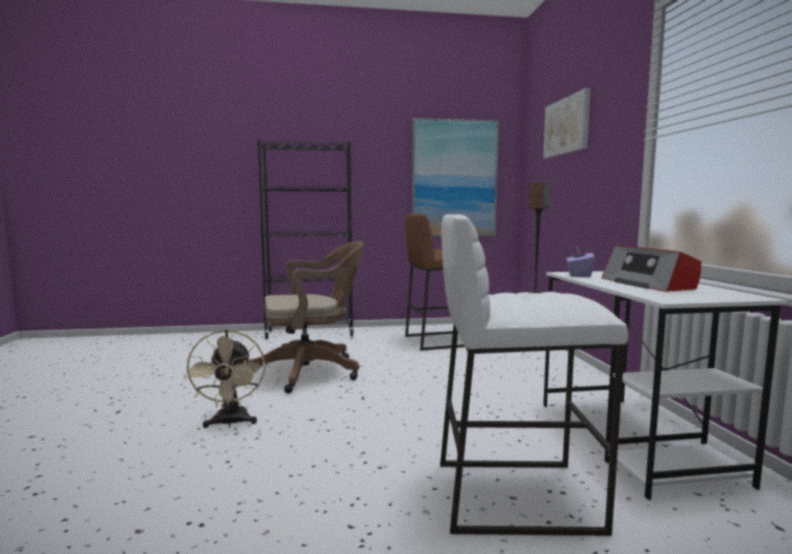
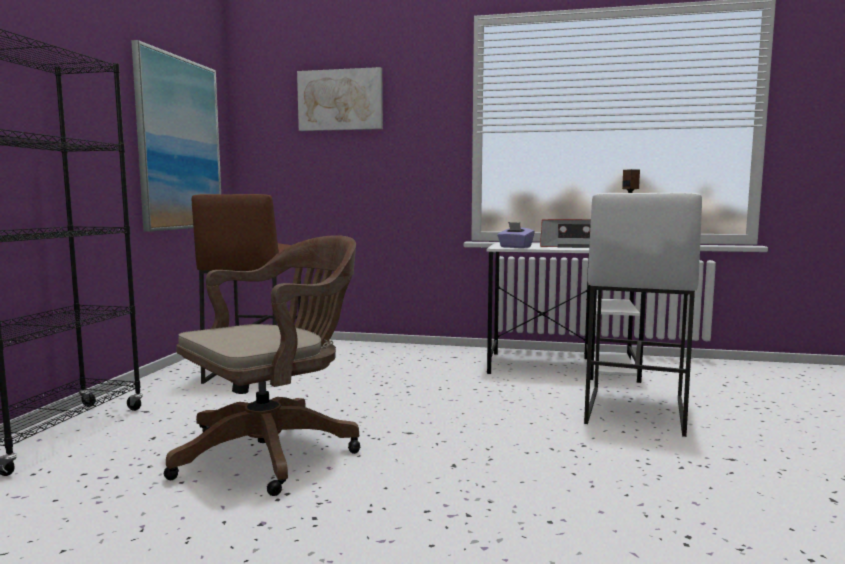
camera: 70 degrees left, 0 degrees up
beige fan [184,329,265,428] -> none
brown office chair [248,241,363,394] -> brown office chair turned 45 degrees clockwise [164,235,361,496]

